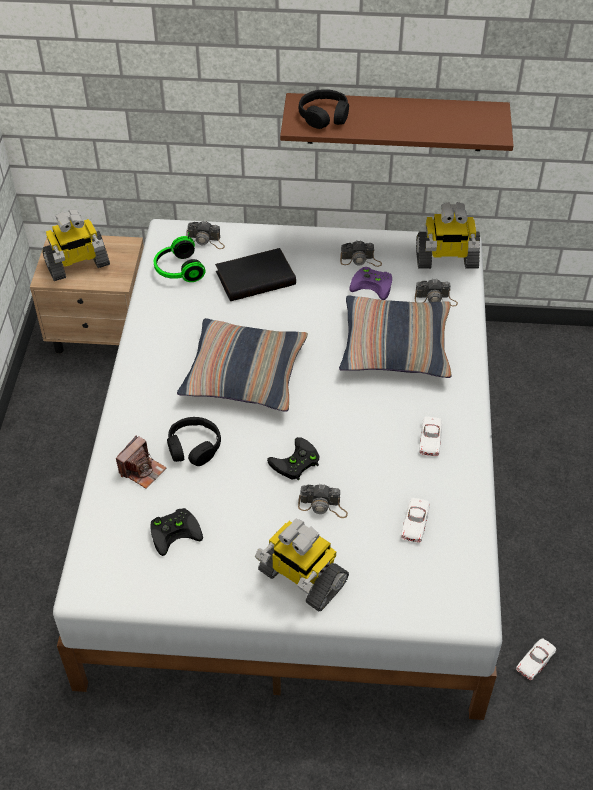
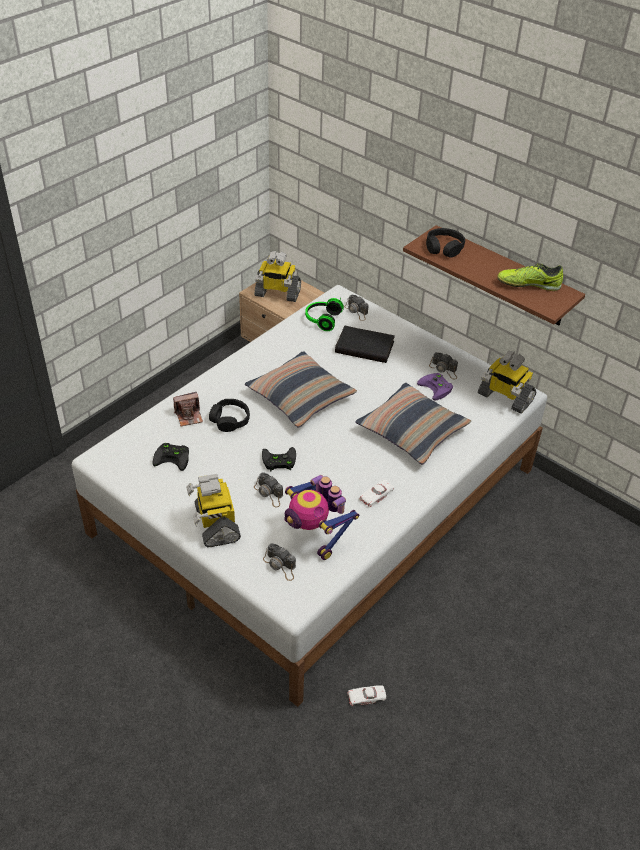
camera: 35 degrees right, 5 degrees down
white toy car [401,498,430,542] -> toy robot [284,475,359,560]
camera [415,279,458,306] -> camera moved to [263,543,296,581]
none -> shoe [497,263,563,291]

